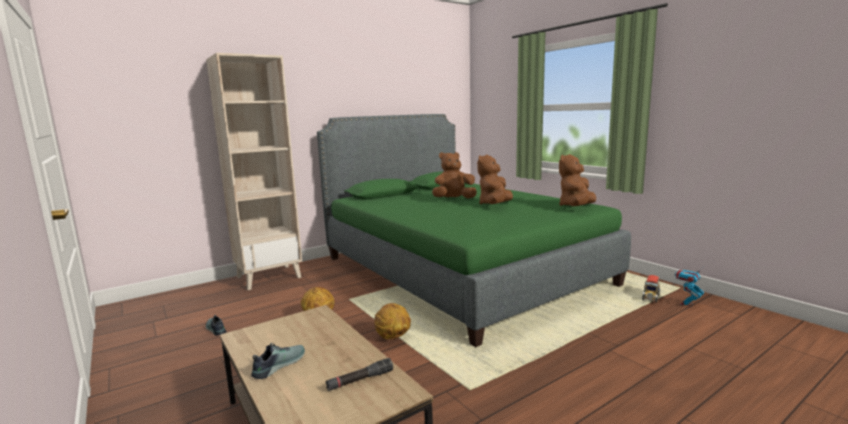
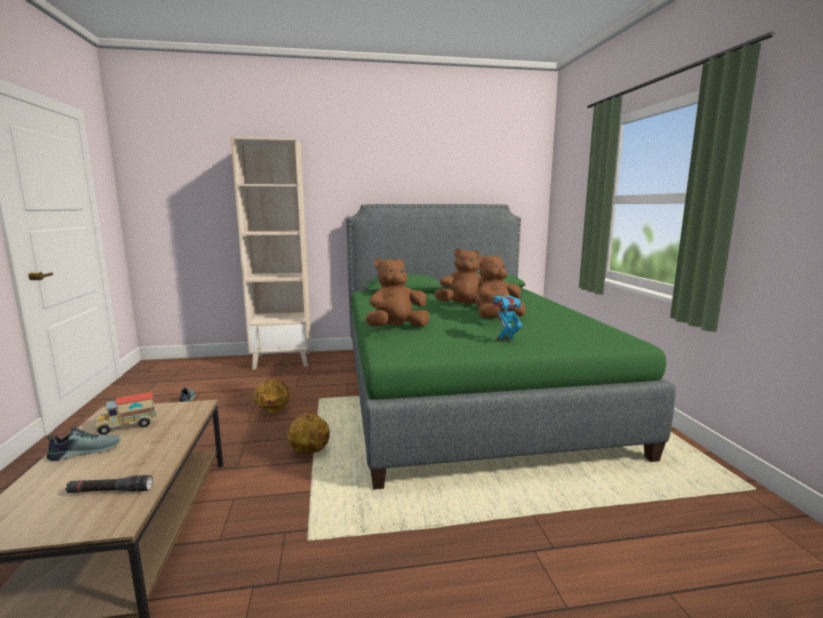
camera: 25 degrees right, 0 degrees up
brown plush toy [559,154,596,206] -> brown plush toy moved to [366,258,429,327]
toy truck [642,275,660,303] -> toy truck moved to [94,392,157,435]
toy robot [675,267,704,307] -> toy robot moved to [492,290,524,343]

